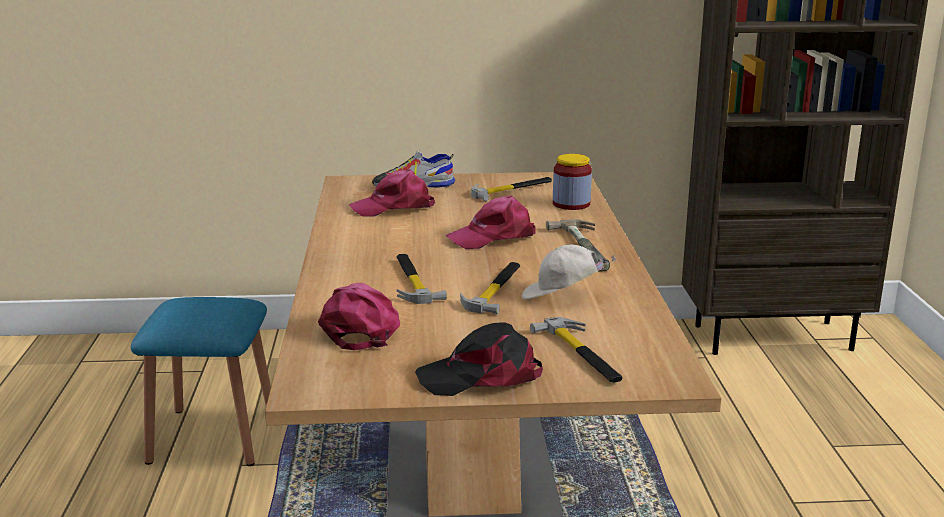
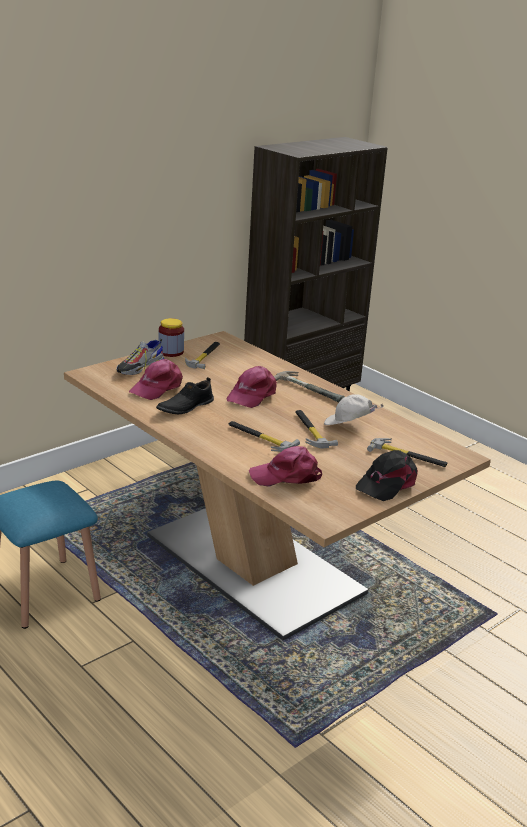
camera: 40 degrees left, 5 degrees up
pink cap [318,283,400,350] -> pink cap turned 60 degrees counterclockwise [249,446,322,487]
white cap [522,245,616,299] -> white cap turned 45 degrees clockwise [324,394,383,425]
jar [553,154,592,210] -> jar moved to [158,318,184,357]
none -> black shoe [156,377,214,414]

